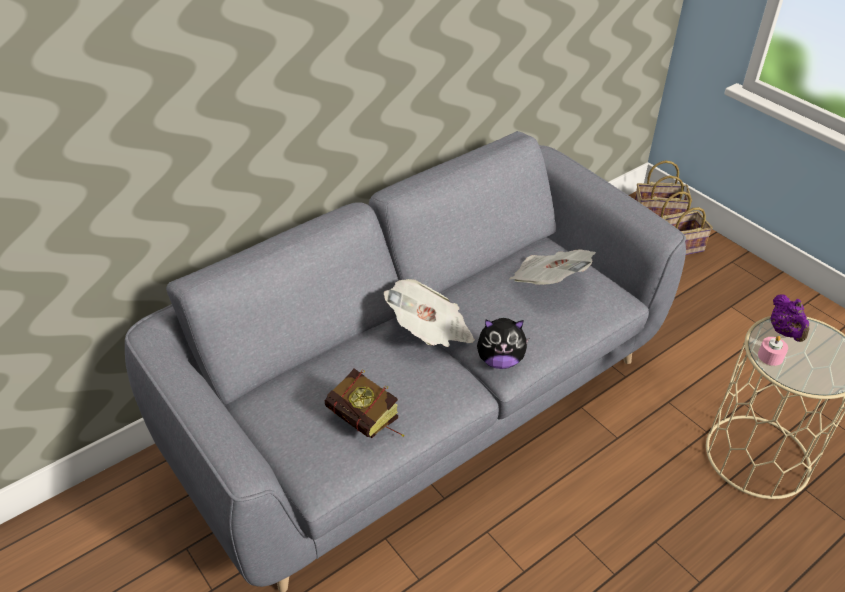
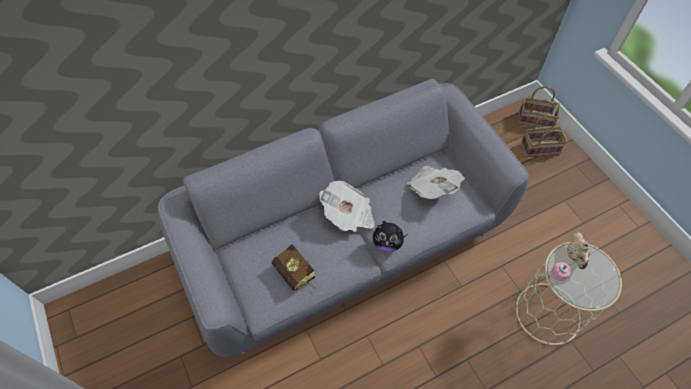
camera: 10 degrees right, 15 degrees up
purple teapot [770,294,810,342] -> beige teapot [567,232,591,269]

